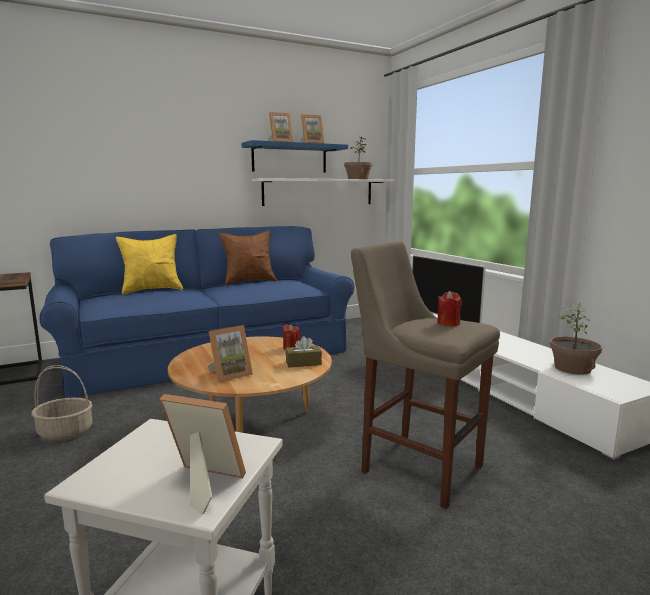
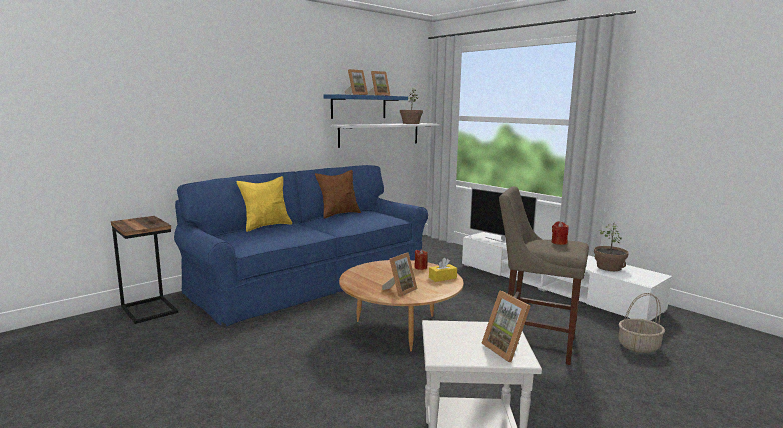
camera: 15 degrees left, 0 degrees up
basket [32,365,93,441] -> basket moved to [618,293,665,353]
picture frame [159,394,246,515] -> picture frame turned 120 degrees counterclockwise [482,290,531,362]
brown tissue box [286,336,322,368] -> yellow tissue box [429,258,457,282]

